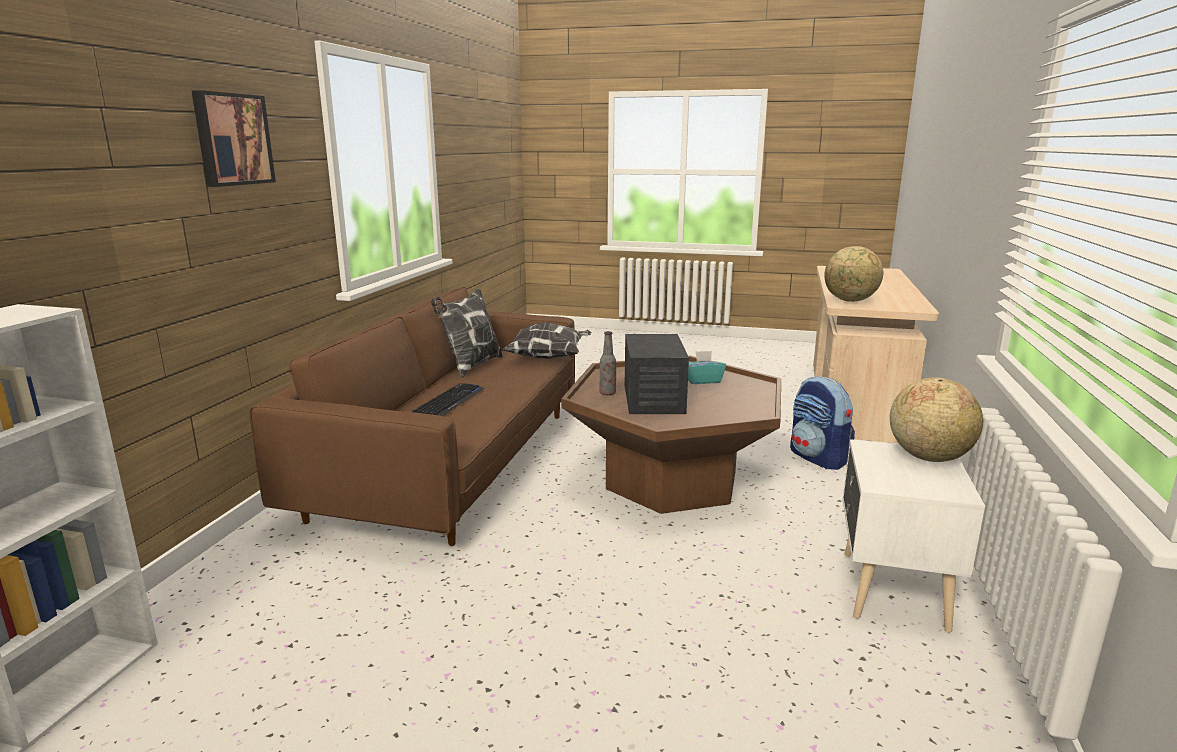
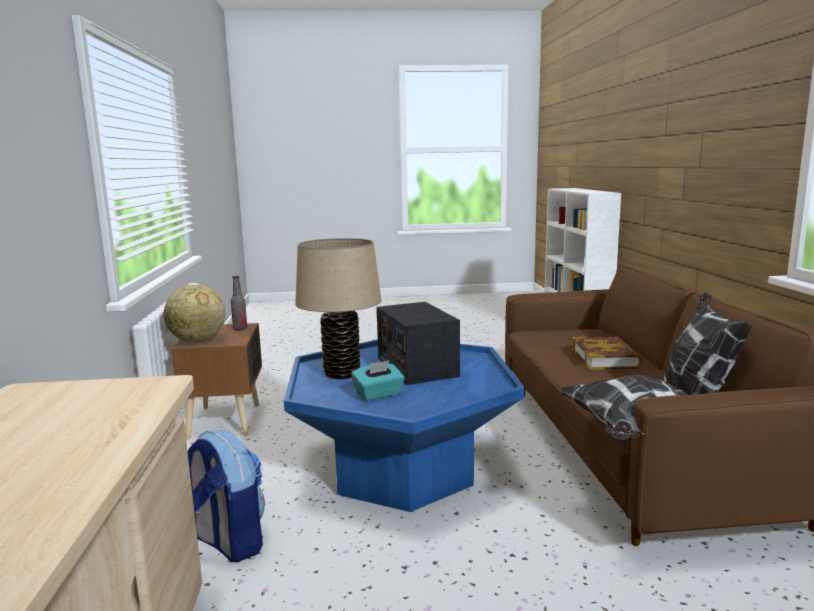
camera: 160 degrees right, 5 degrees down
picture [192,90,276,187] -> none
keyboard [412,383,484,416] -> book [572,337,643,370]
brown coffee table [561,356,781,514] -> blue coffee table [284,339,525,512]
bottle [600,331,616,395] -> bottle moved to [231,276,247,330]
globe [825,246,883,302] -> none
white nightstand [843,439,985,632] -> brown nightstand [171,323,262,439]
none -> beige table lamp [295,238,381,379]

